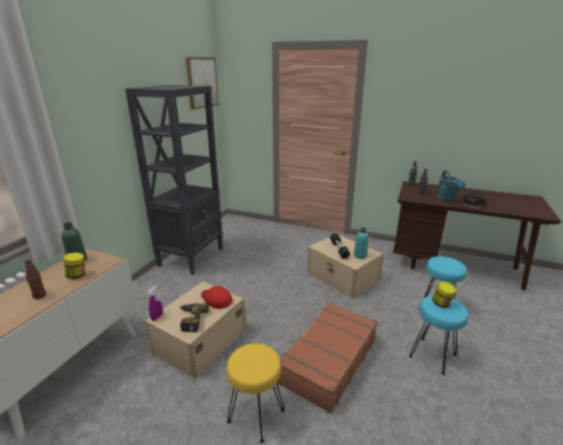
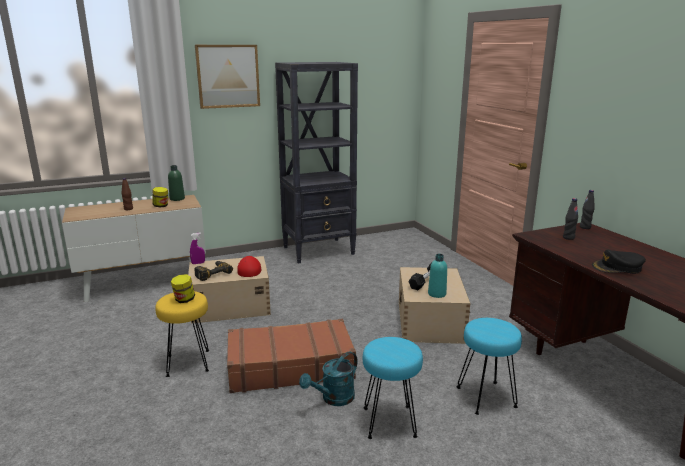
camera: 45 degrees right, 5 degrees down
picture [185,57,219,110] -> picture moved to [195,45,260,109]
jar [432,282,456,308] -> jar moved to [171,274,195,303]
turquoise watering can [436,171,466,202] -> turquoise watering can moved to [299,351,358,406]

